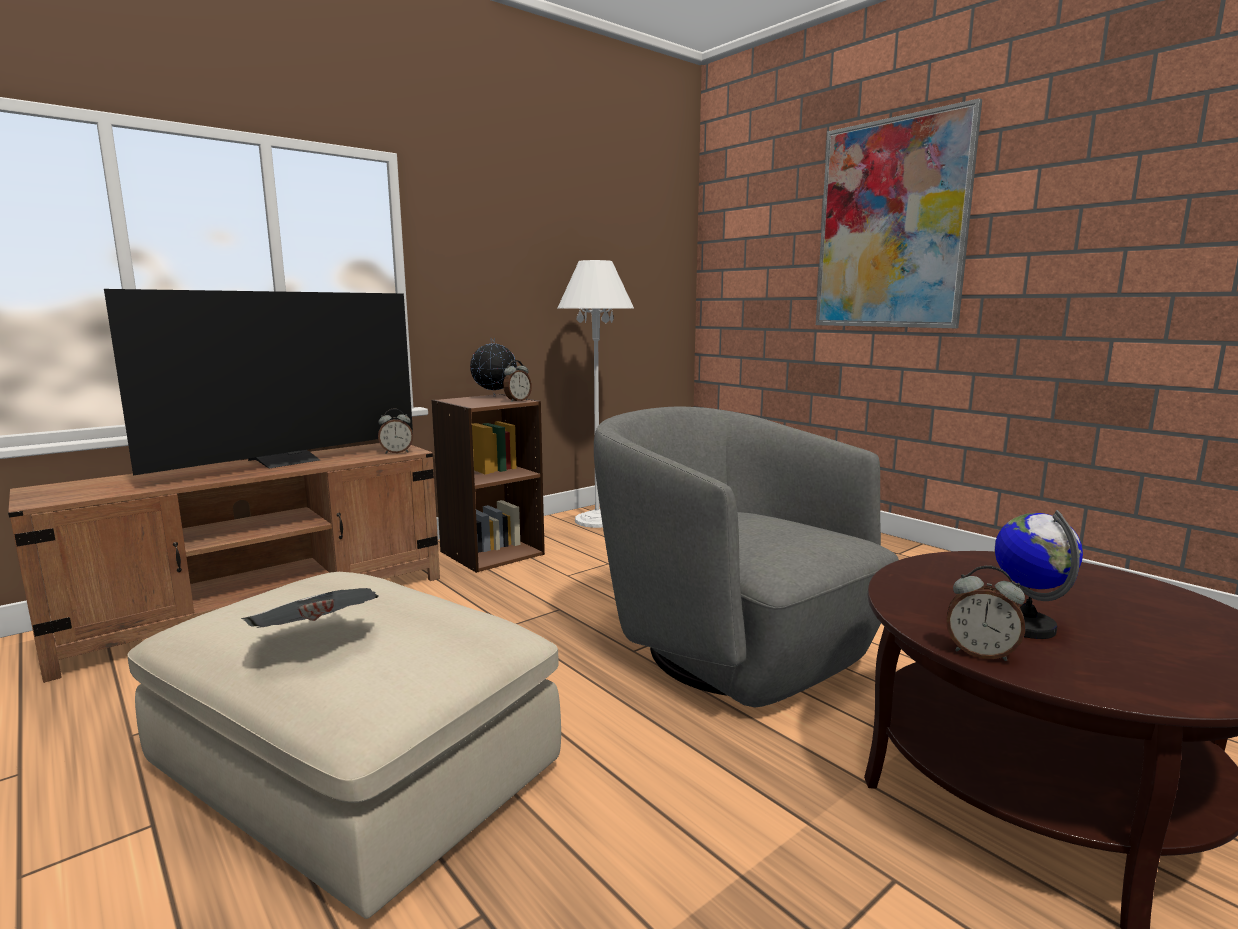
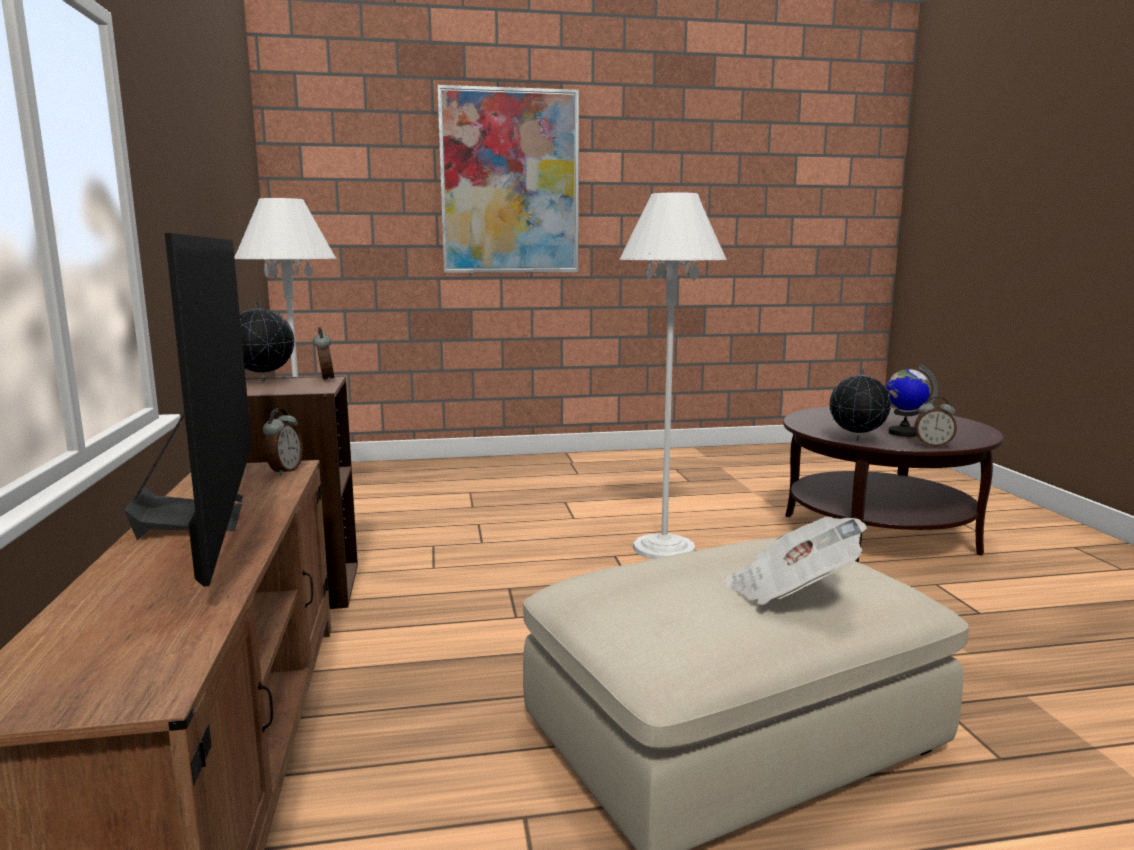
camera: 60 degrees left, 0 degrees up
grey armchair [594,407,899,707] -> white floor lamp [619,192,727,559]
alarm clock [946,566,1025,661] -> alarm clock turned 45 degrees clockwise [914,397,957,447]
none -> globe [829,368,891,440]

